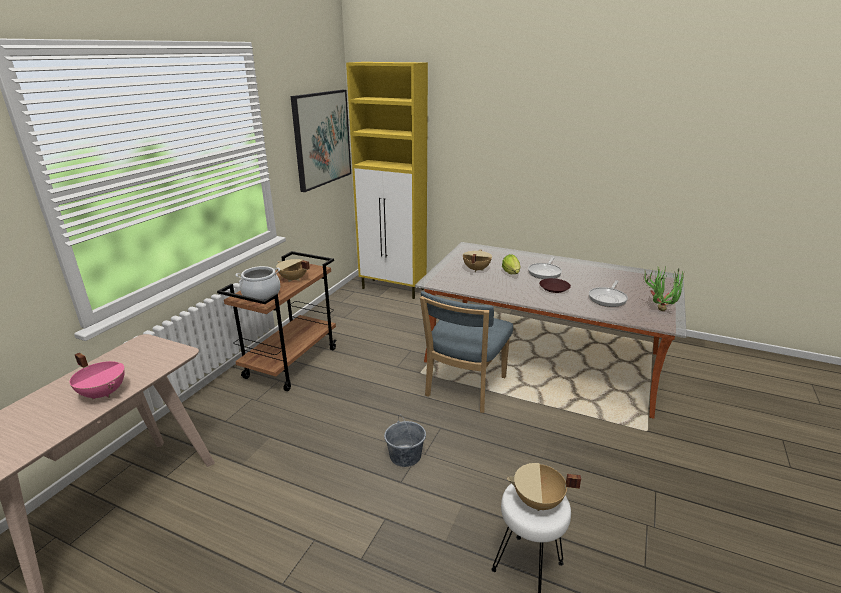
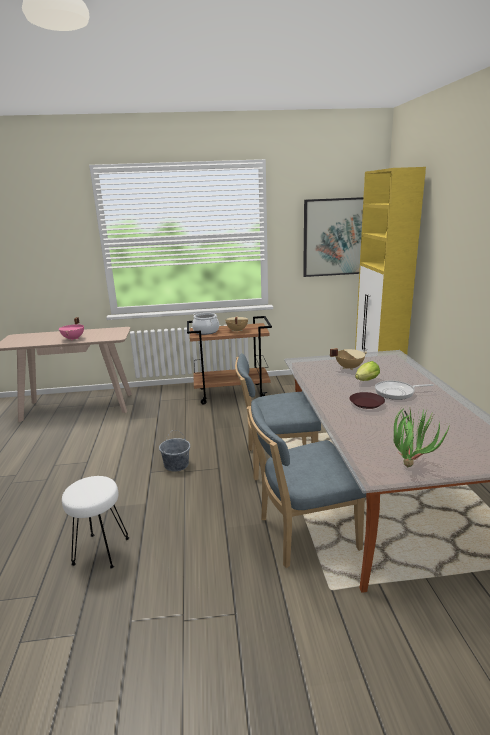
camera: 60 degrees right, 5 degrees down
beige cooking pot [507,463,581,511] -> none
frying pan [589,280,628,307] -> none
none -> blue chair [247,401,366,568]

